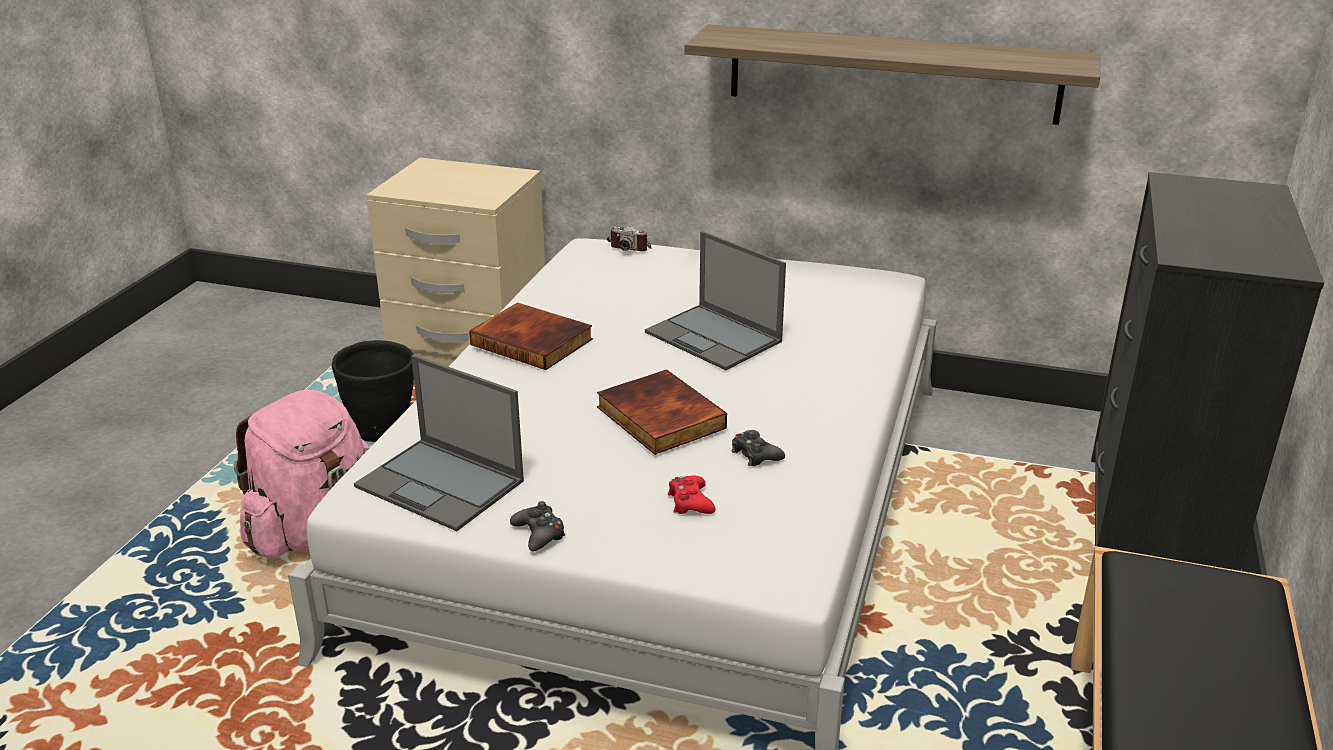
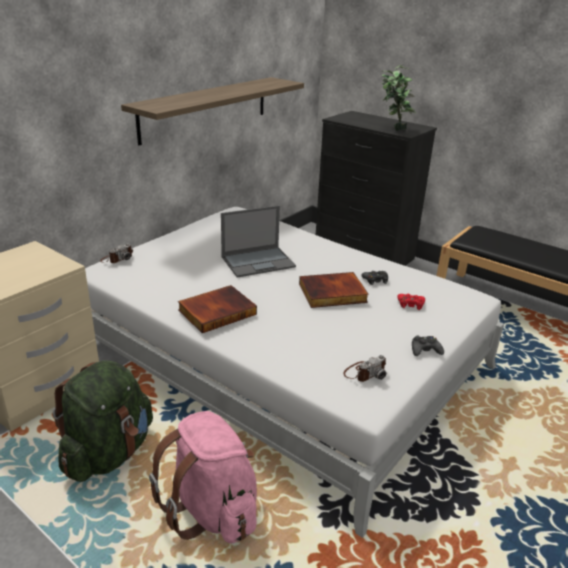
camera: 70 degrees left, 0 degrees up
black planter [332,340,414,442] -> green backpack [53,360,153,482]
laptop [354,355,524,531] -> camera [343,355,386,382]
none -> potted plant [382,65,416,131]

